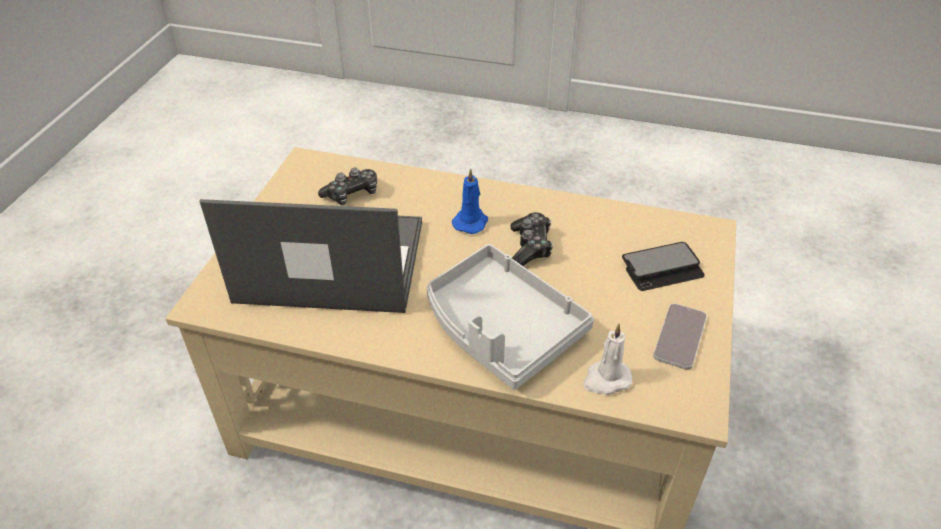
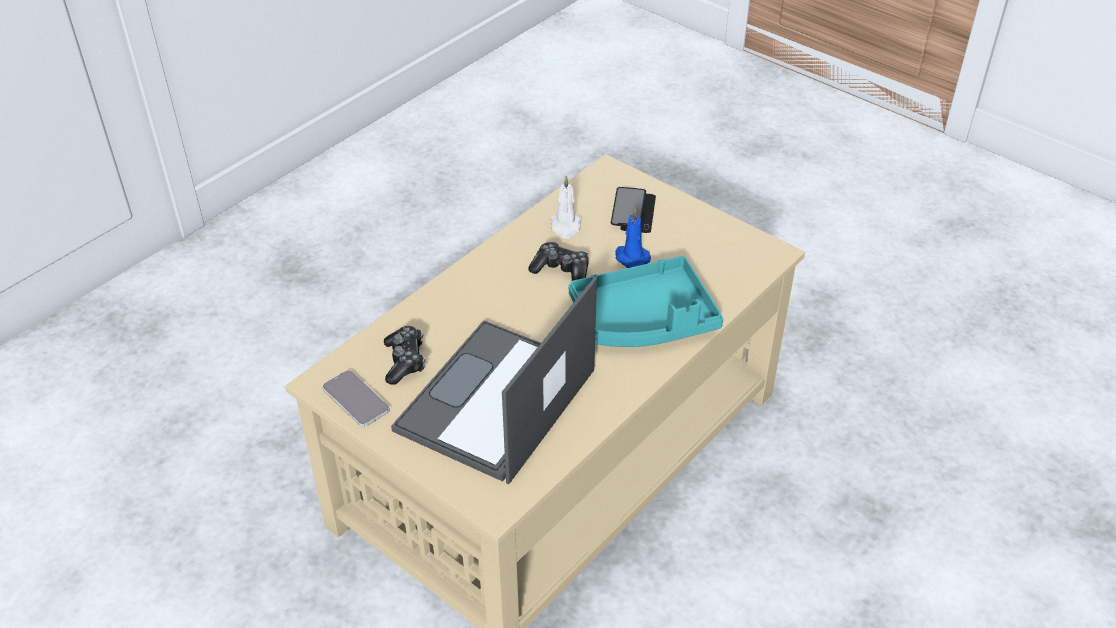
camera: 65 degrees left, 0 degrees up
grey tray [427,244,594,389] -> turquoise tray [568,256,723,347]
blue candle [452,168,488,234] -> blue candle moved to [615,208,651,268]
white candle [583,324,632,395] -> white candle moved to [550,176,582,239]
phone [653,304,707,370] -> phone moved to [322,370,390,427]

